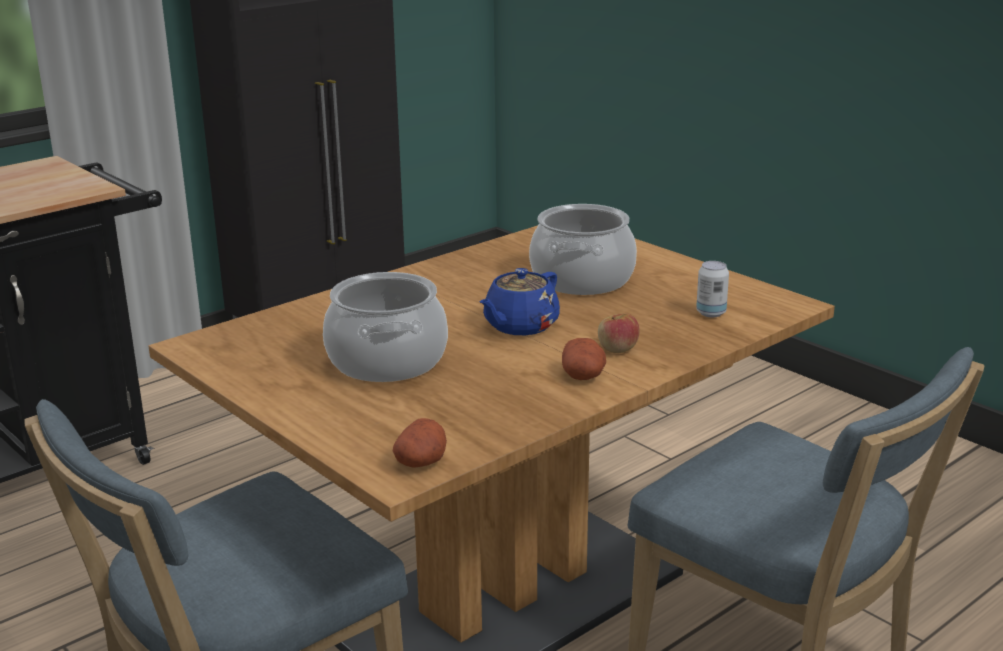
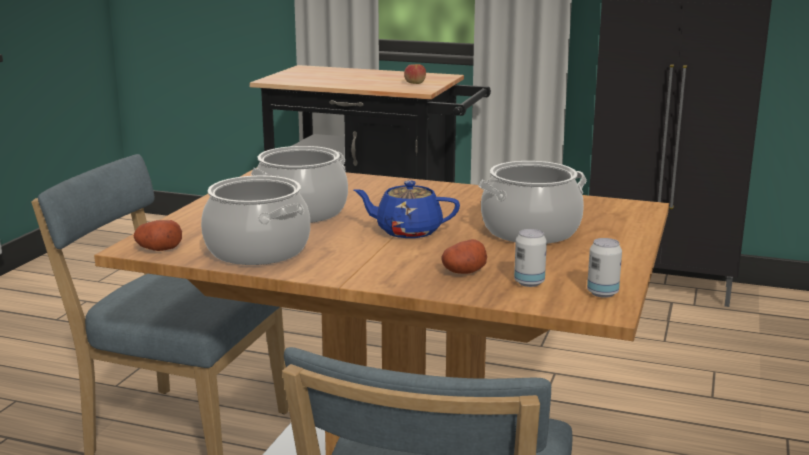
camera: 60 degrees right, 5 degrees down
potato [562,338,606,380] -> potato moved to [441,239,487,274]
apple [598,314,640,353] -> apple moved to [404,64,426,84]
none -> cooking pot [201,175,310,265]
none -> can [587,238,622,298]

